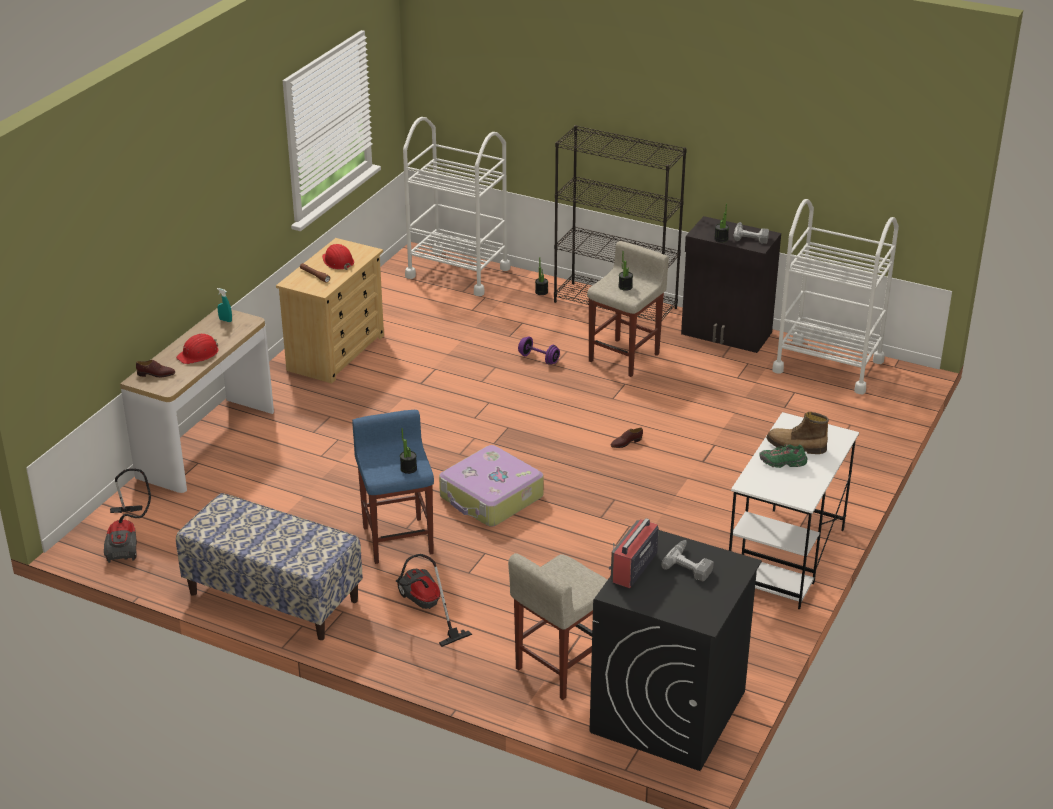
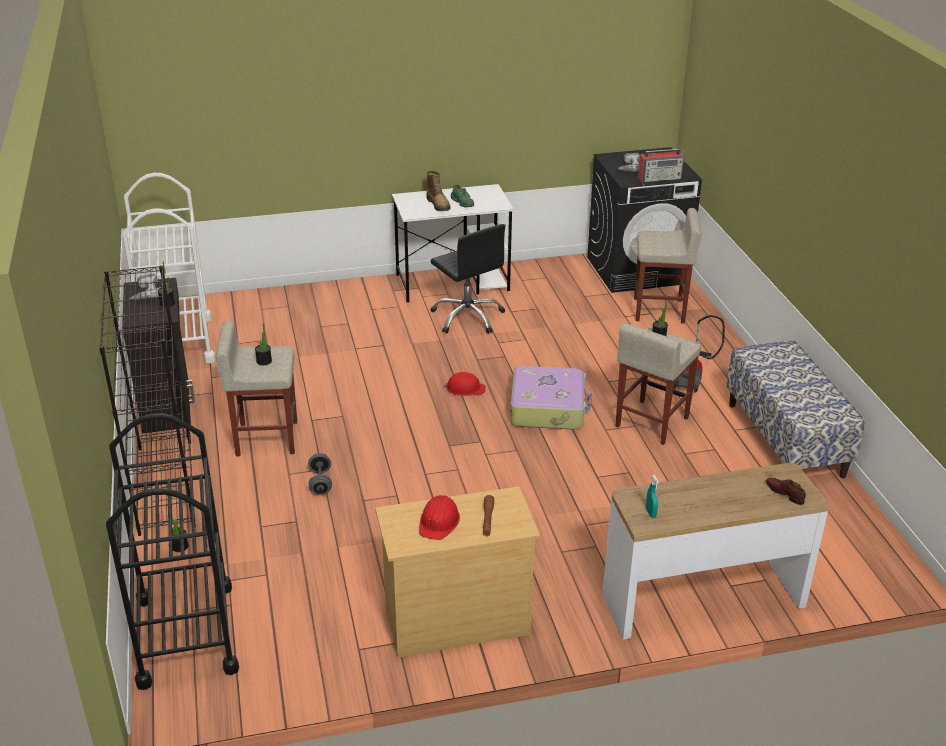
camera: 130 degrees left, 0 degrees up
vacuum cleaner [104,468,151,563] -> none
red hard hat [176,334,218,364] -> red hard hat moved to [444,372,486,396]
blue stool [352,410,434,564] -> beige stool [616,323,701,445]
white cart [403,117,510,296] -> black cart [106,413,239,690]
purple dumbbell [518,337,560,365] -> grey dumbbell [308,453,332,495]
brown shoe [611,428,643,448] -> none
none -> black office chair [430,224,505,334]

